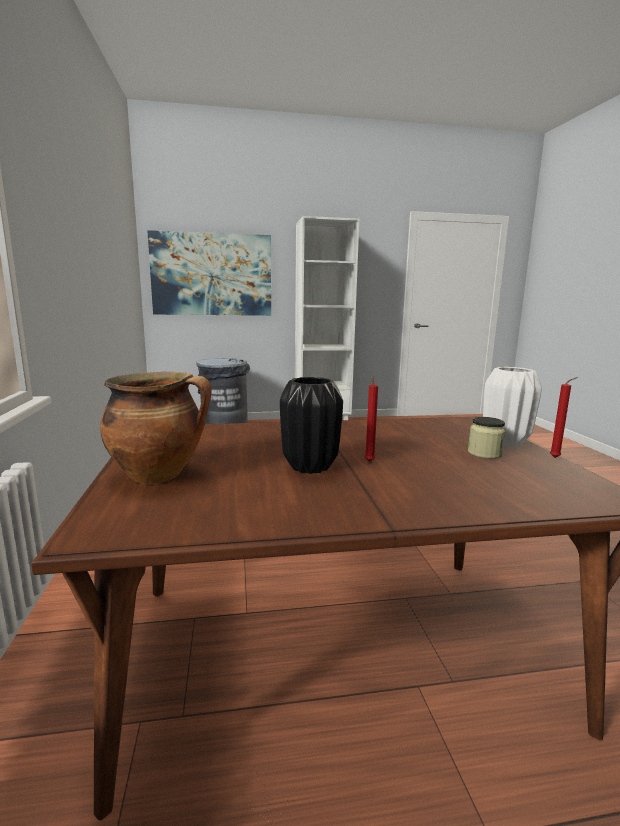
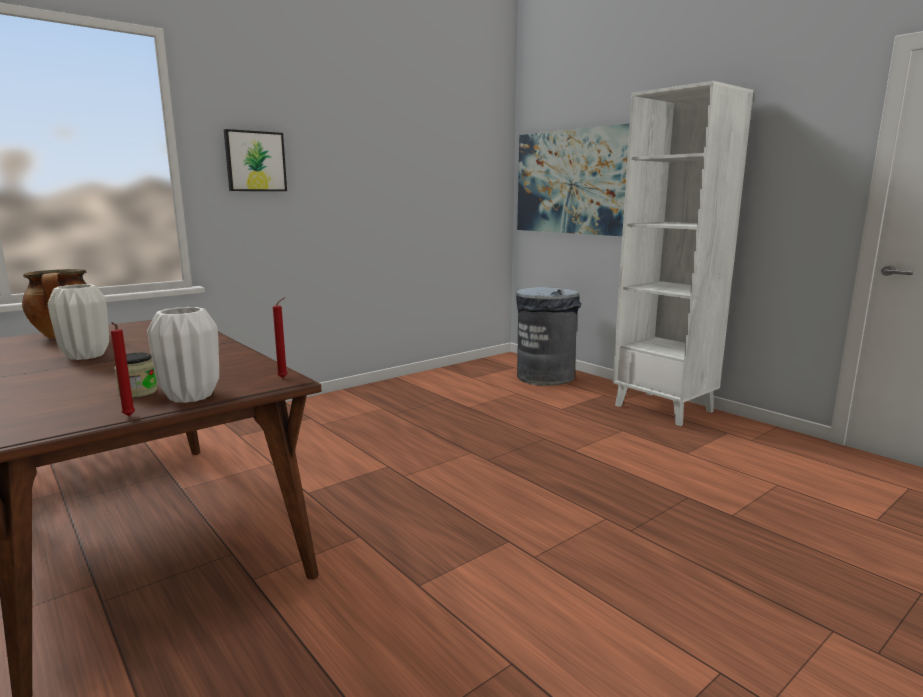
camera: 60 degrees right, 0 degrees up
black vase [280,377,343,474] -> white vase [48,284,109,360]
red candle [365,375,378,462] -> red candle moved to [273,297,288,378]
none -> picture [224,129,287,191]

